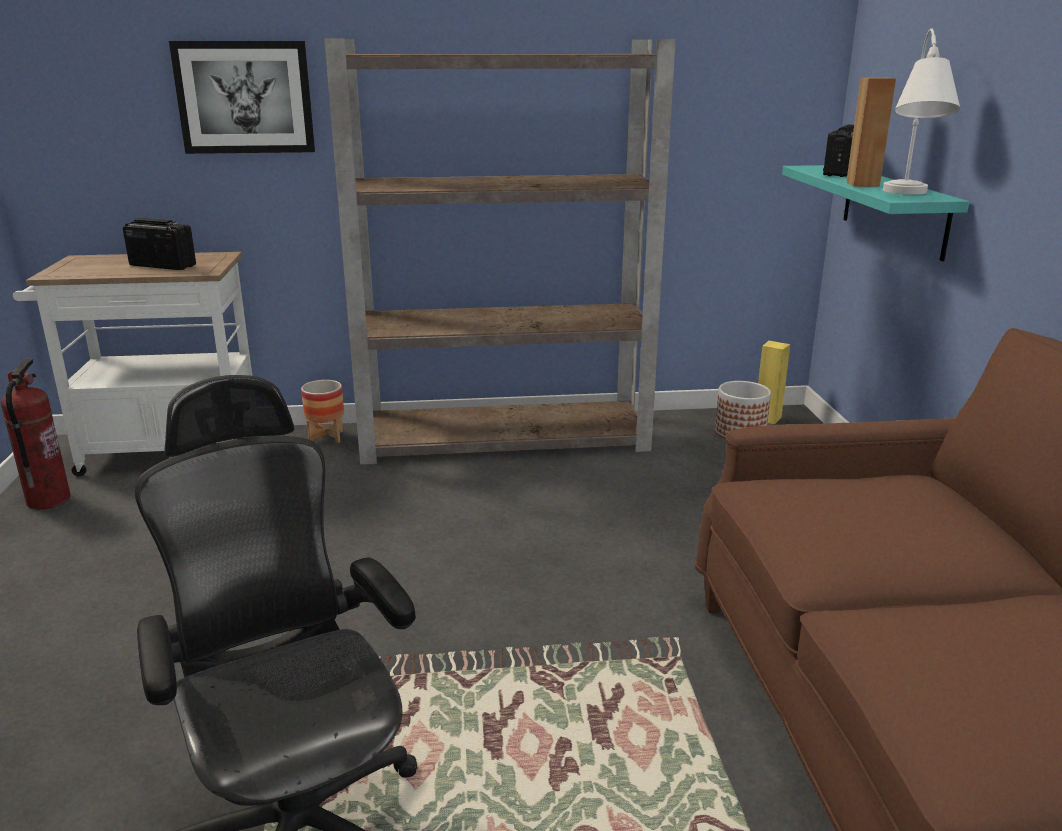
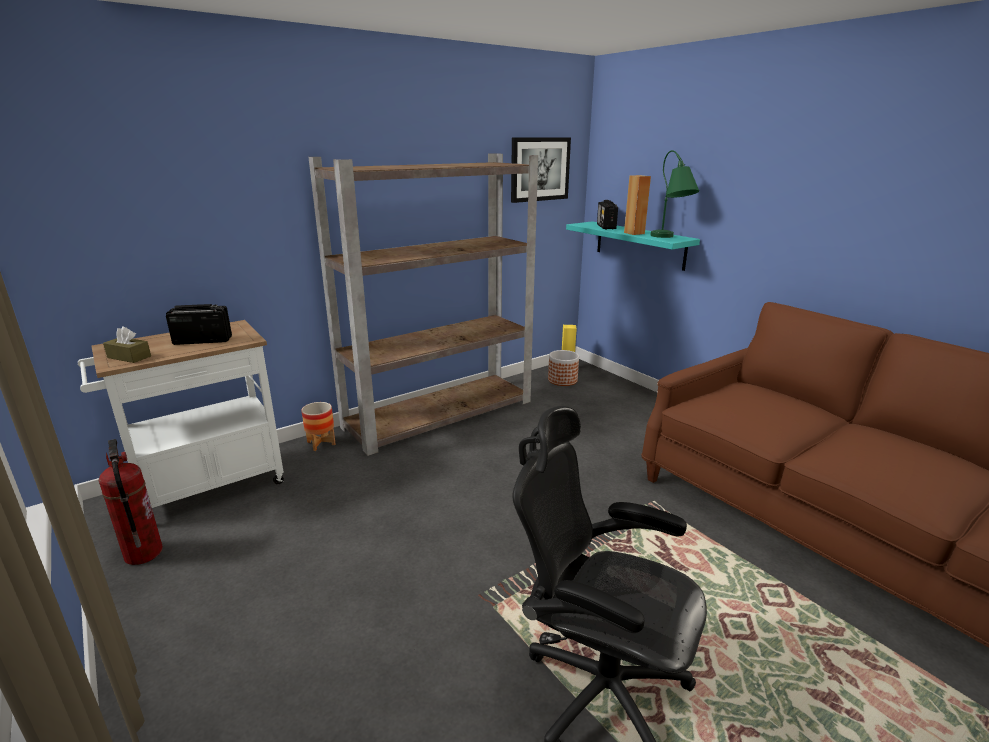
camera: 30 degrees left, 0 degrees up
picture [169,41,315,154] -> picture moved to [511,137,571,203]
white table lamp [883,28,960,195] -> green table lamp [650,150,699,238]
none -> brown tissue box [103,326,151,363]

